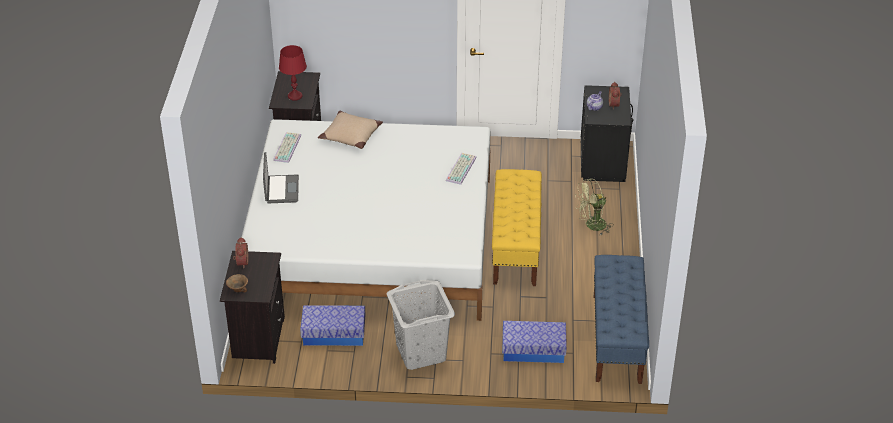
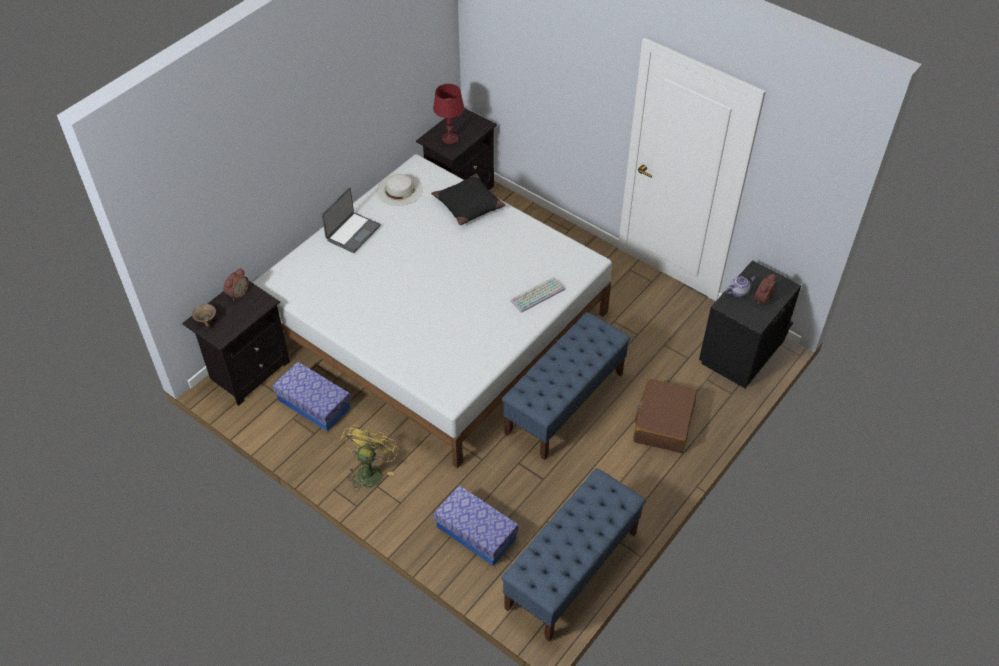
camera: 35 degrees right, 10 degrees up
keyboard [273,132,301,163] -> white hat [377,174,423,206]
beige pillow [318,111,383,149] -> black pillow [431,174,506,225]
grey laundry basket [387,280,455,370] -> yellow fan [341,425,398,492]
yellow bench [492,169,542,286] -> blue bench [502,312,631,460]
green fan [575,178,614,235] -> brown suitcase [633,378,697,453]

